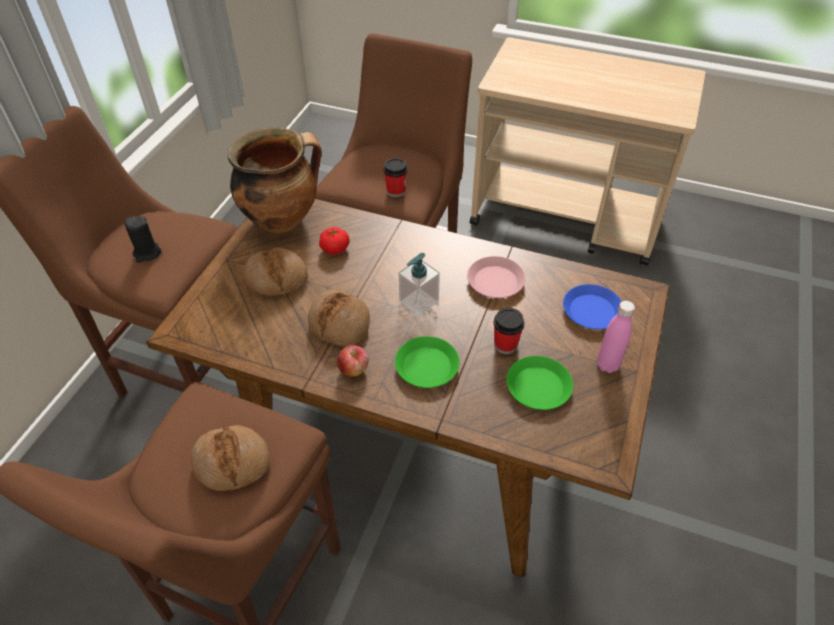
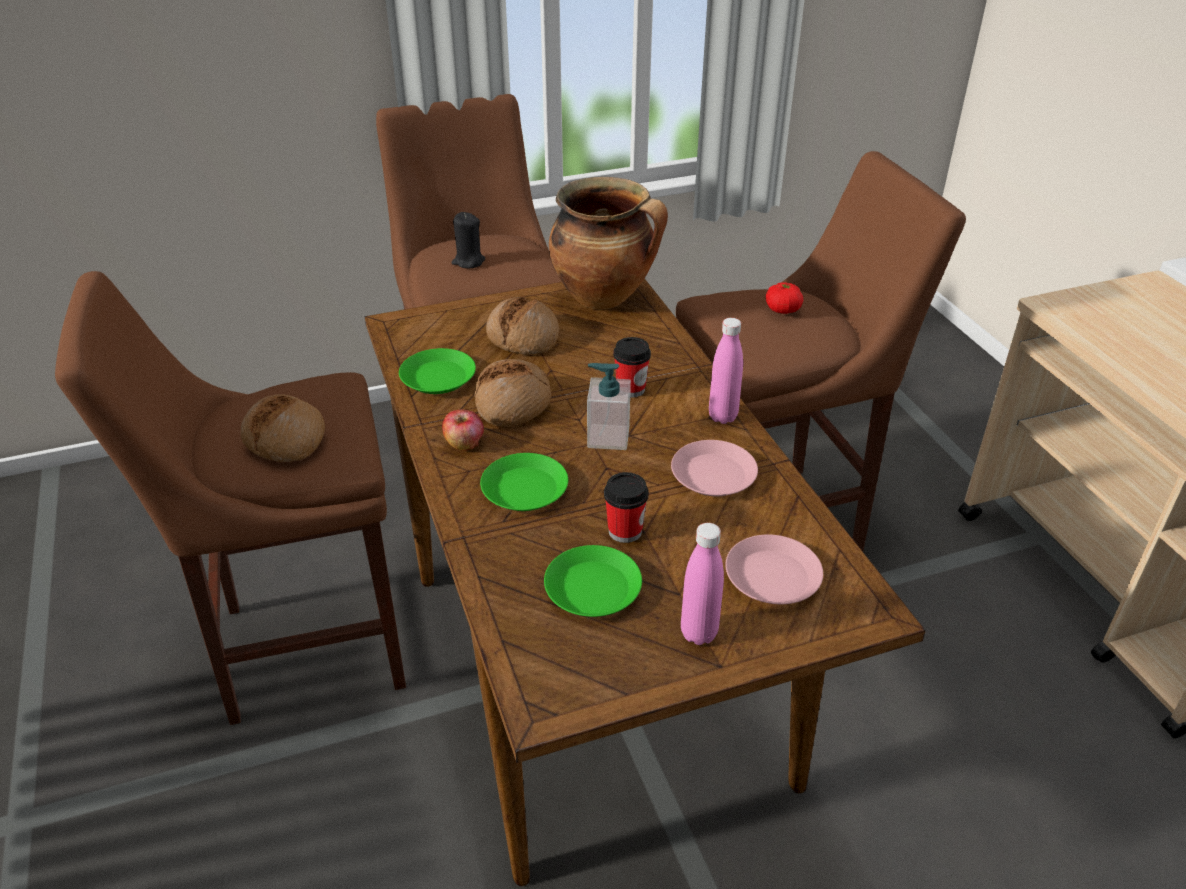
camera: 50 degrees right, 10 degrees down
tomato [319,227,350,255] -> tomato moved to [766,282,803,314]
cup [384,158,408,197] -> cup moved to [613,337,651,398]
blue plate [563,284,622,329] -> pink plate [725,534,823,604]
none -> green plate [399,348,476,394]
none -> pink bottle [709,318,743,424]

